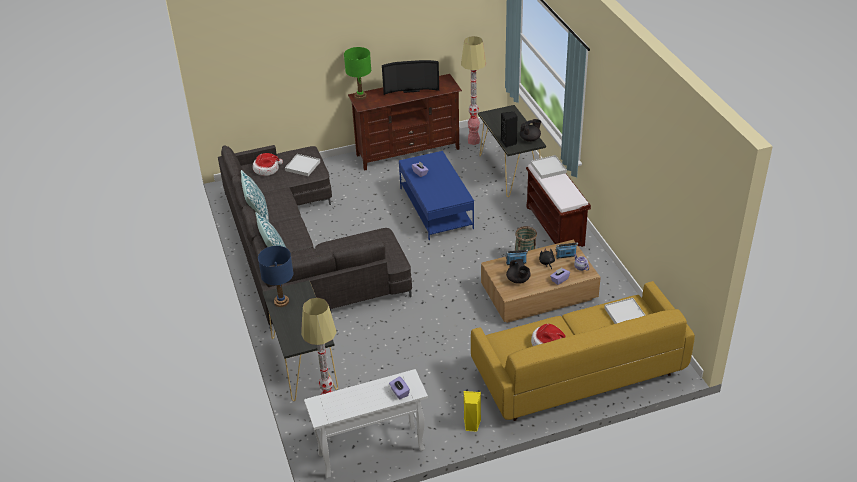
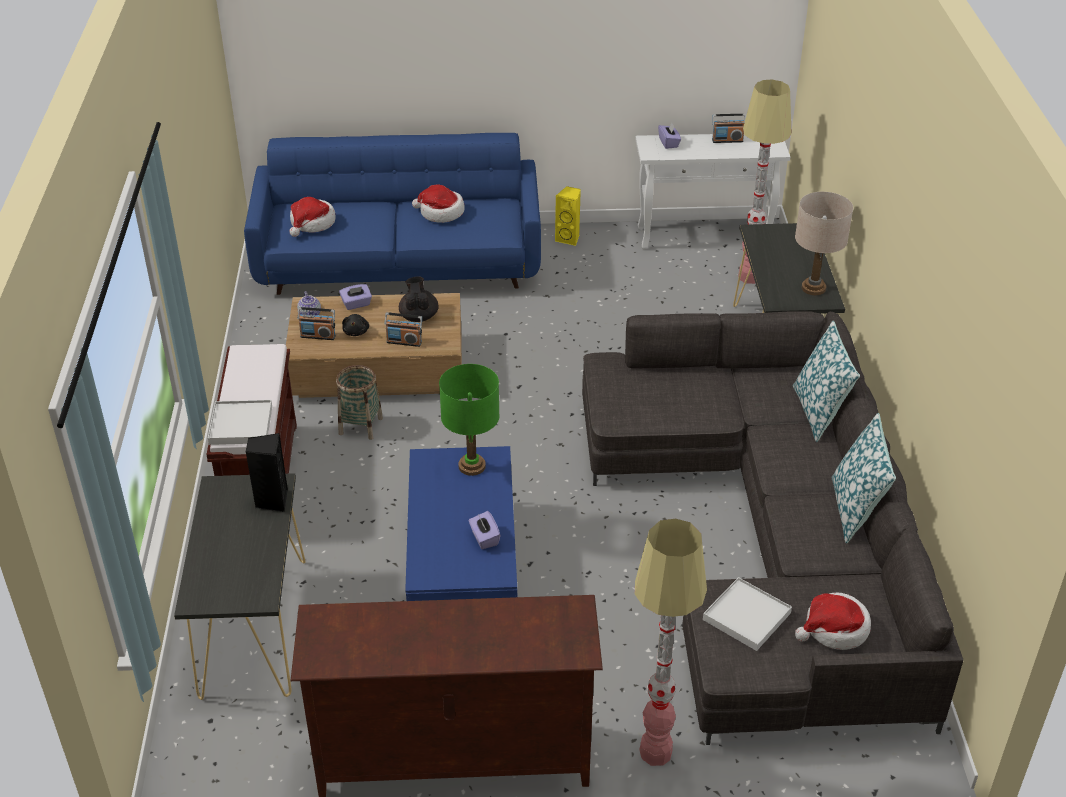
camera: 165 degrees left, 0 degrees up
blue table lamp [258,246,293,307] -> beige table lamp [795,192,853,295]
green table lamp [344,47,371,100] -> green table lamp moved to [439,364,500,476]
television [382,60,439,95] -> none
floor lamp [461,36,486,145] -> floor lamp moved to [635,519,707,766]
yellow sofa [471,281,695,421] -> blue sofa [244,133,541,295]
black teapot [520,119,541,142] -> none
white tray [604,298,645,324] -> hat [289,197,336,237]
none -> radio [712,114,746,143]

